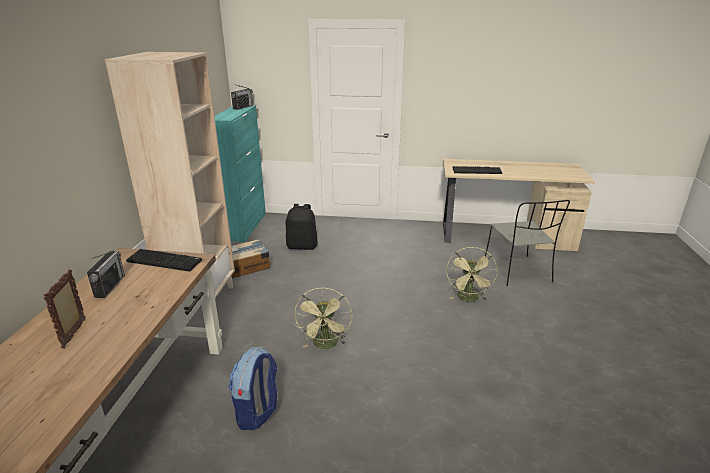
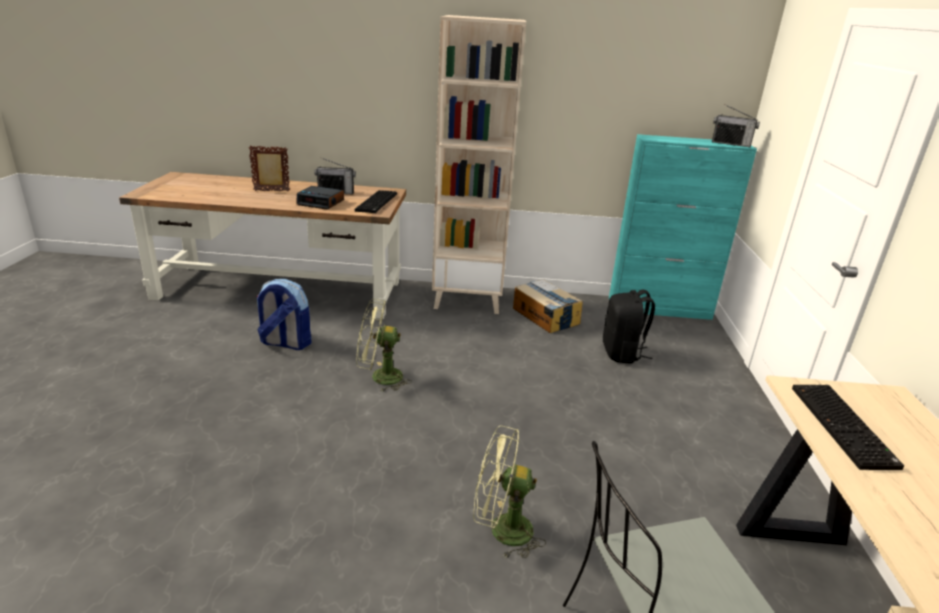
camera: 85 degrees right, 0 degrees up
none -> alarm clock [296,186,344,210]

